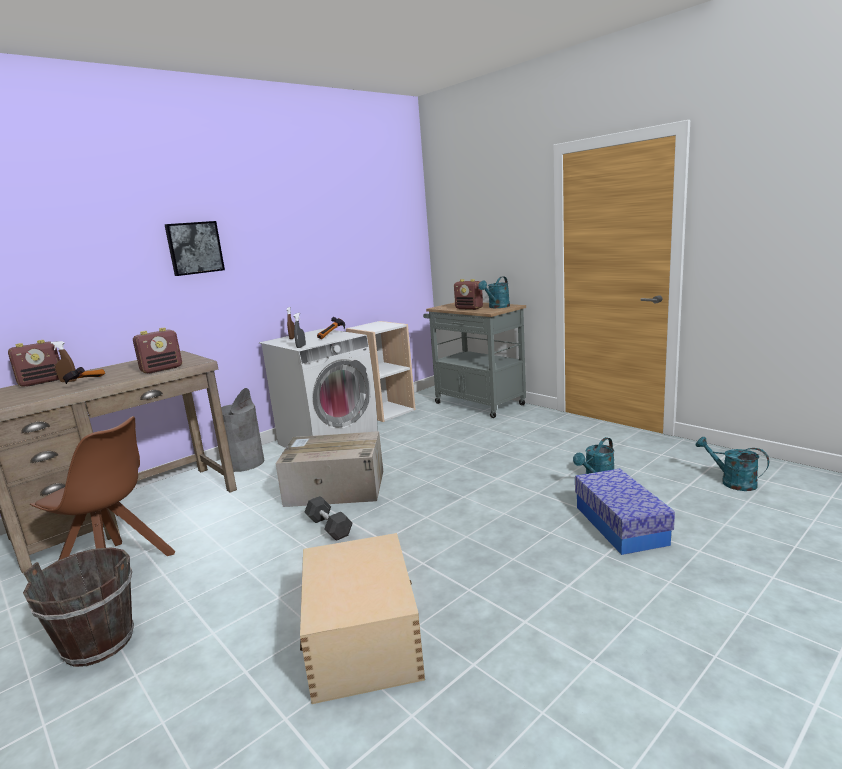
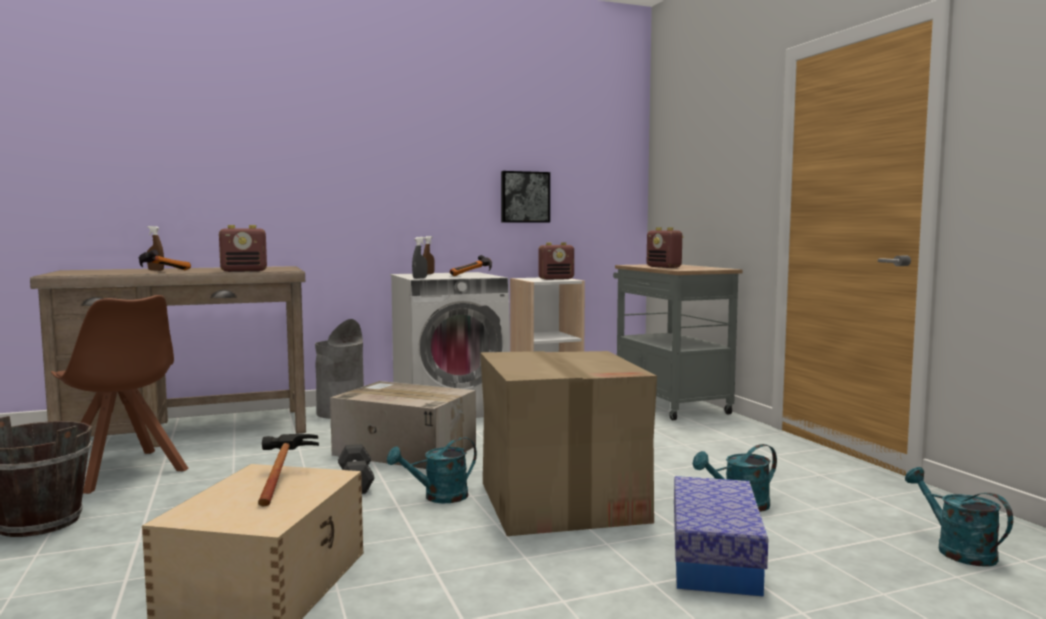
camera: 20 degrees right, 10 degrees down
radio [8,340,60,387] -> radio moved to [538,242,574,280]
picture [164,221,225,276] -> picture moved to [501,171,550,223]
turquoise watering can [478,276,510,308] -> turquoise watering can moved to [387,437,477,503]
none -> hammer [258,434,319,506]
none -> cardboard box [480,351,657,536]

